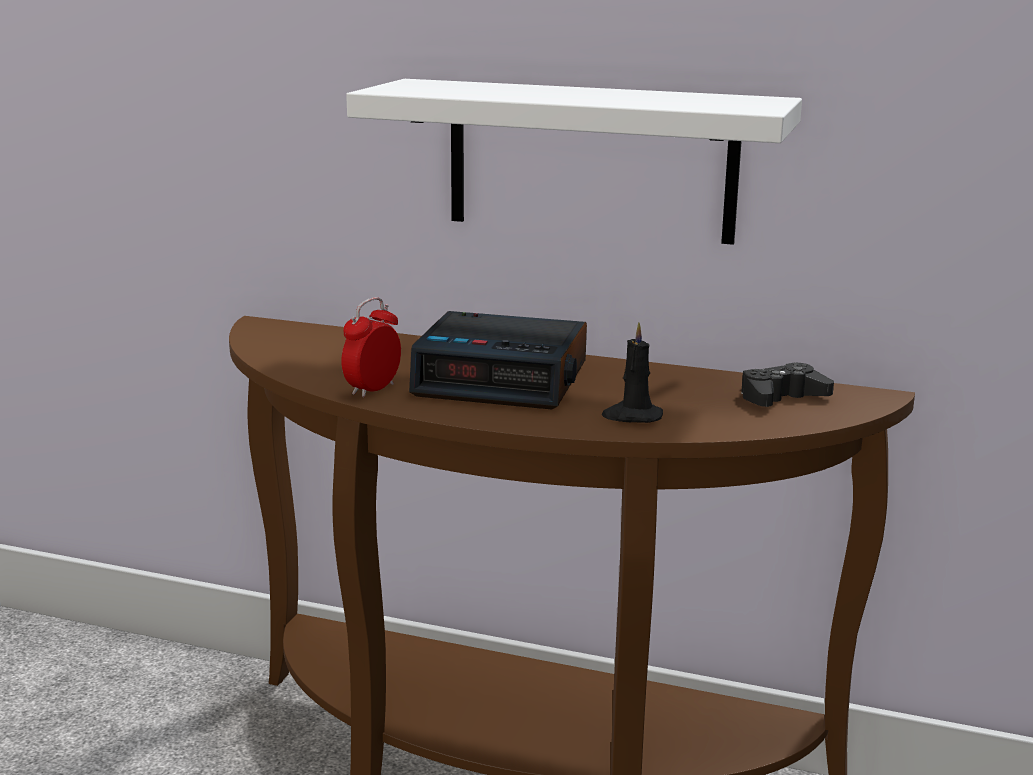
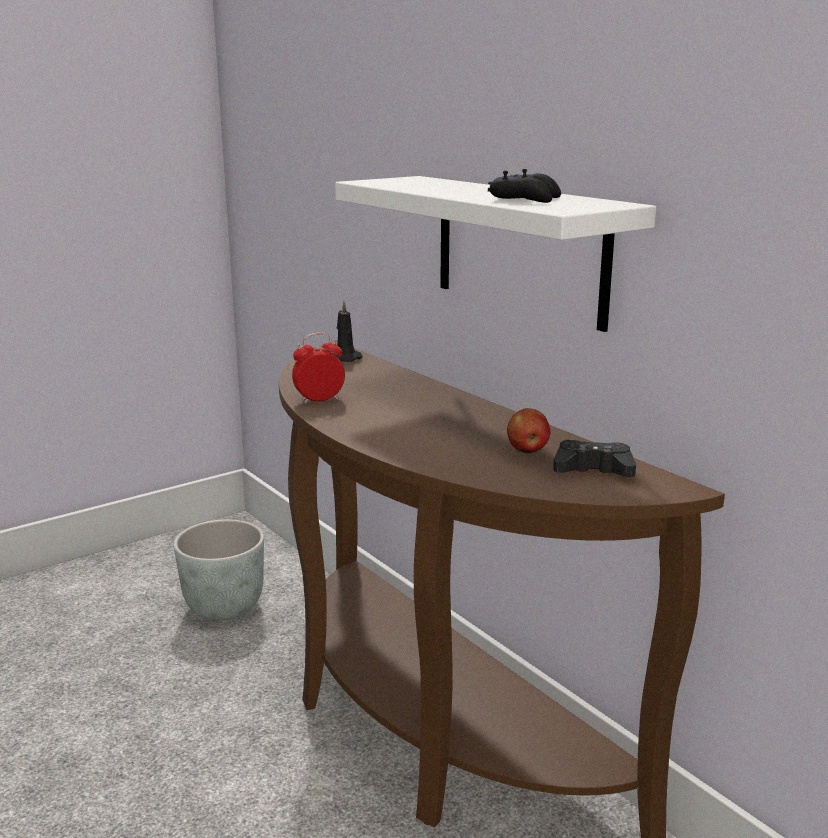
camera: 35 degrees right, 0 degrees up
alarm clock [409,311,587,409] -> none
black candle [602,322,663,423] -> black candle moved to [334,300,362,362]
none -> grey planter [173,519,264,620]
none -> black game controller [488,169,561,203]
none -> apple [507,408,550,453]

